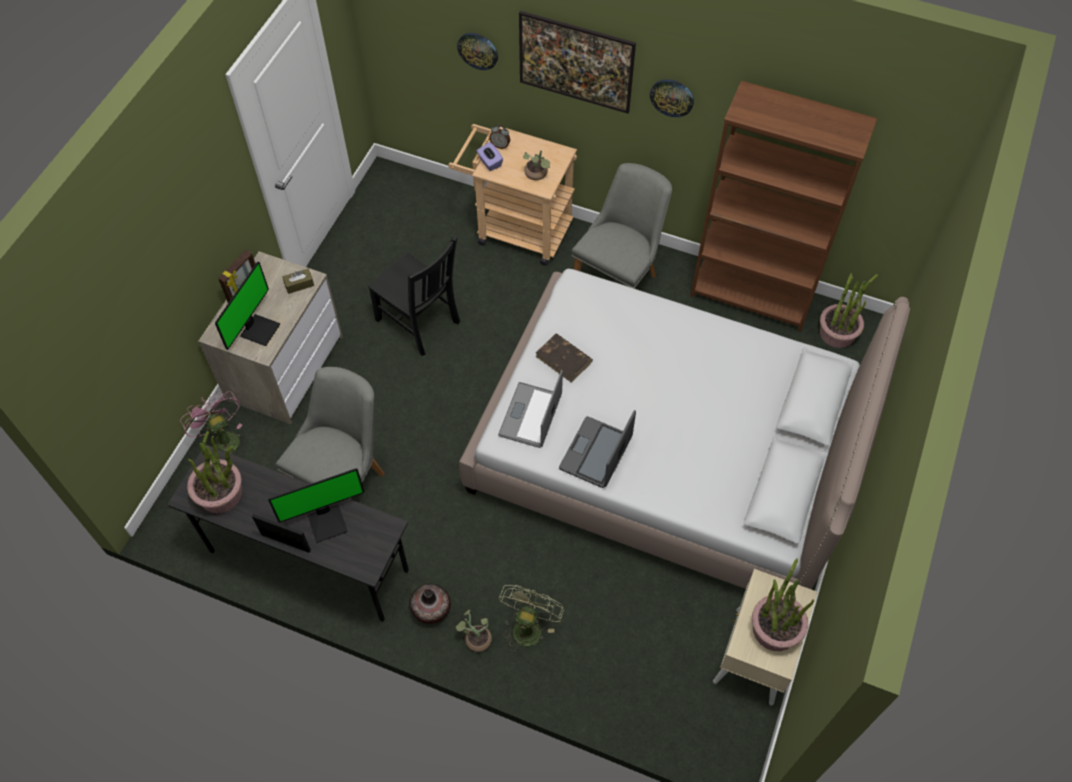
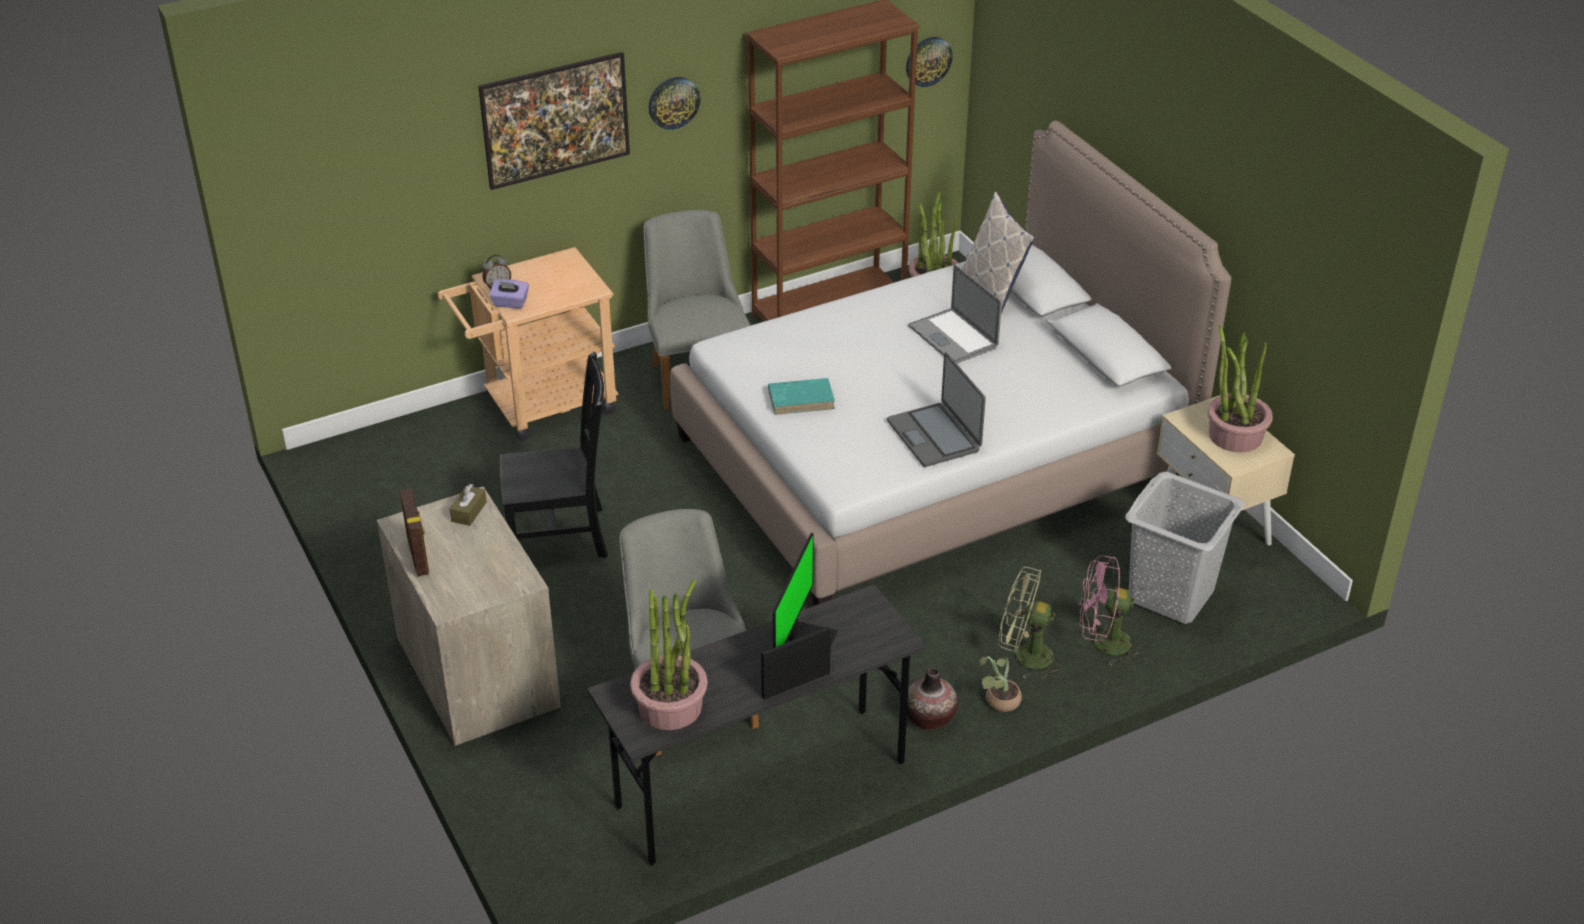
camera: 50 degrees left, 20 degrees down
pink fan [180,391,242,454] -> pink fan moved to [1079,556,1144,665]
monitor [215,262,280,350] -> none
wall clock [457,33,498,70] -> wall clock moved to [906,37,953,87]
laptop [498,370,563,448] -> laptop moved to [908,264,1002,363]
green fan [499,585,564,652] -> green fan turned 45 degrees counterclockwise [998,567,1063,679]
potted plant [523,150,550,180] -> none
brown book [536,333,593,383] -> turquoise book [768,378,835,415]
none -> pillow [962,192,1035,313]
none -> grey laundry basket [1125,472,1245,624]

